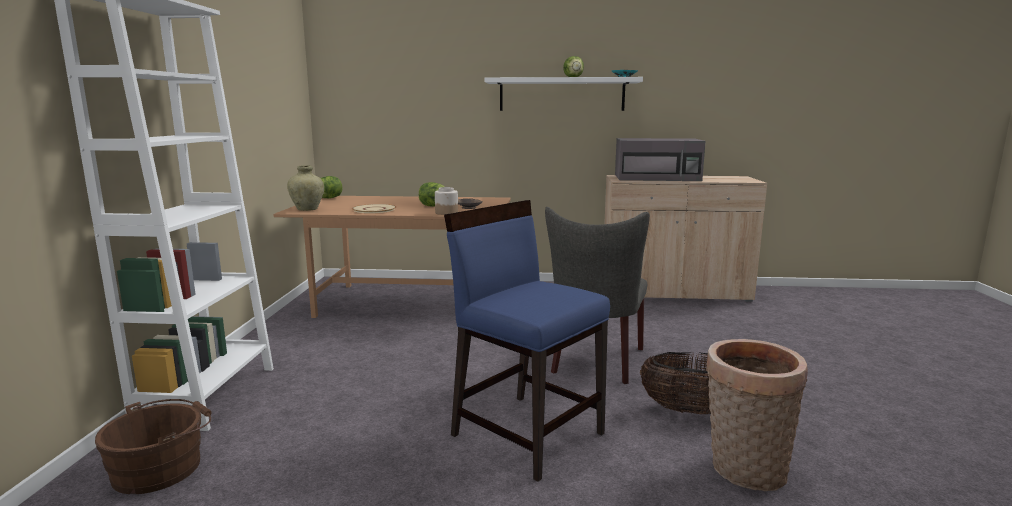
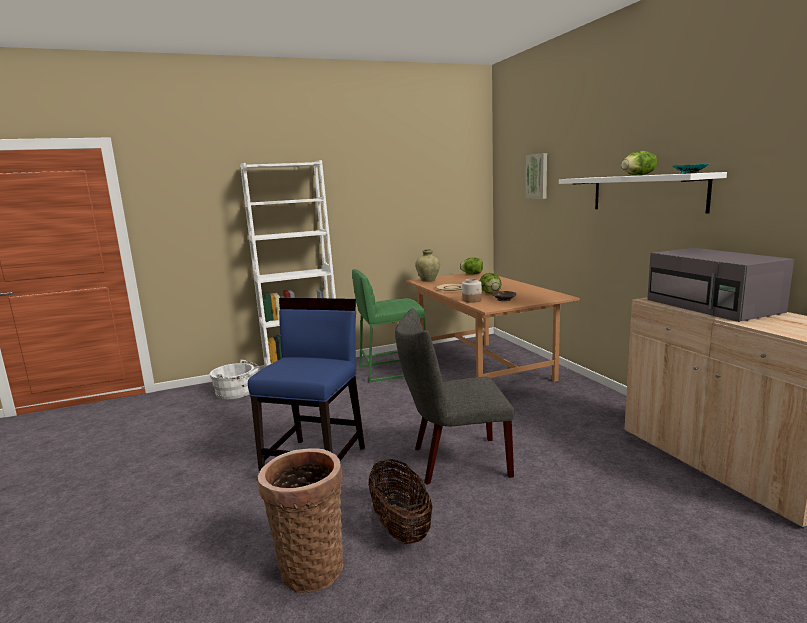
camera: 65 degrees right, 0 degrees up
brown bucket [95,399,212,494] -> white bucket [210,360,259,399]
none -> green stool [352,269,426,382]
none -> picture [526,153,547,199]

